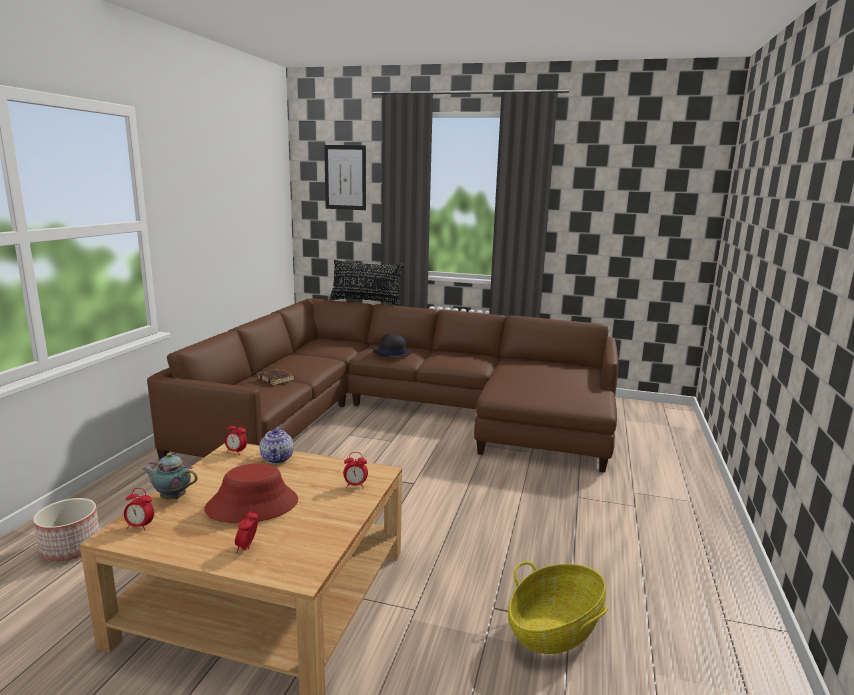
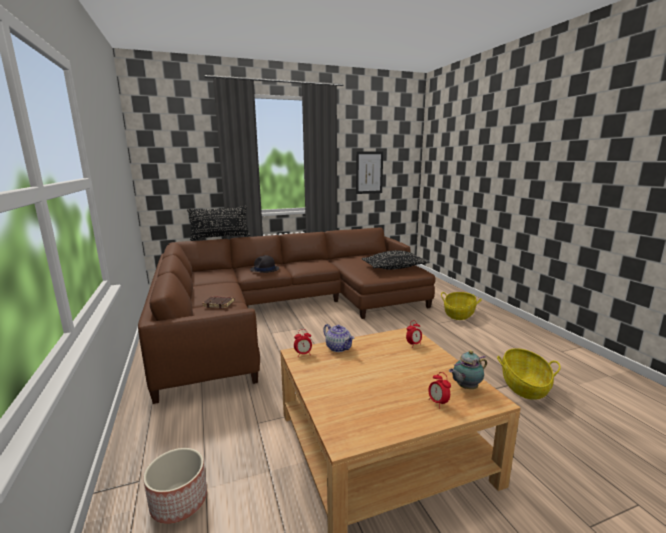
camera: 35 degrees left, 0 degrees up
alarm clock [124,488,154,531] -> none
teapot [143,453,198,499] -> teapot moved to [449,350,487,389]
red hat [205,463,298,523] -> none
picture [324,145,366,210] -> picture moved to [356,151,383,194]
none -> black pillow [362,250,430,269]
none -> basket [441,292,482,320]

